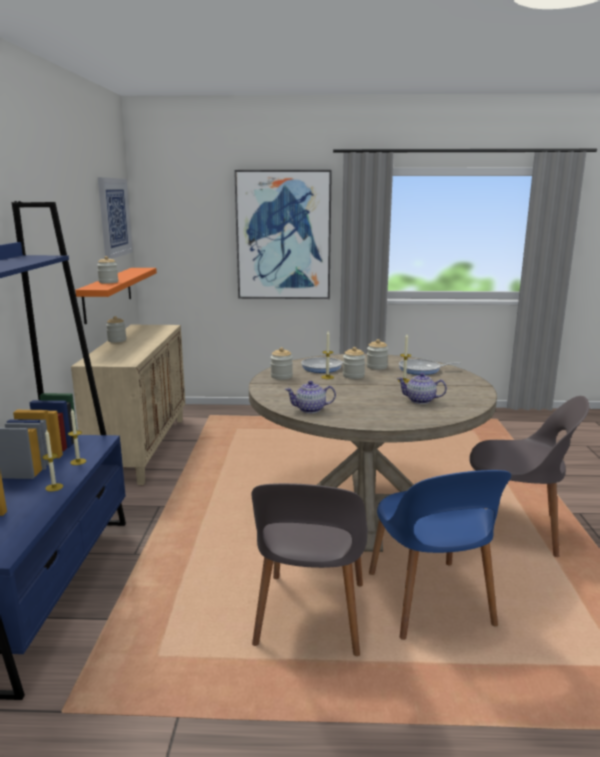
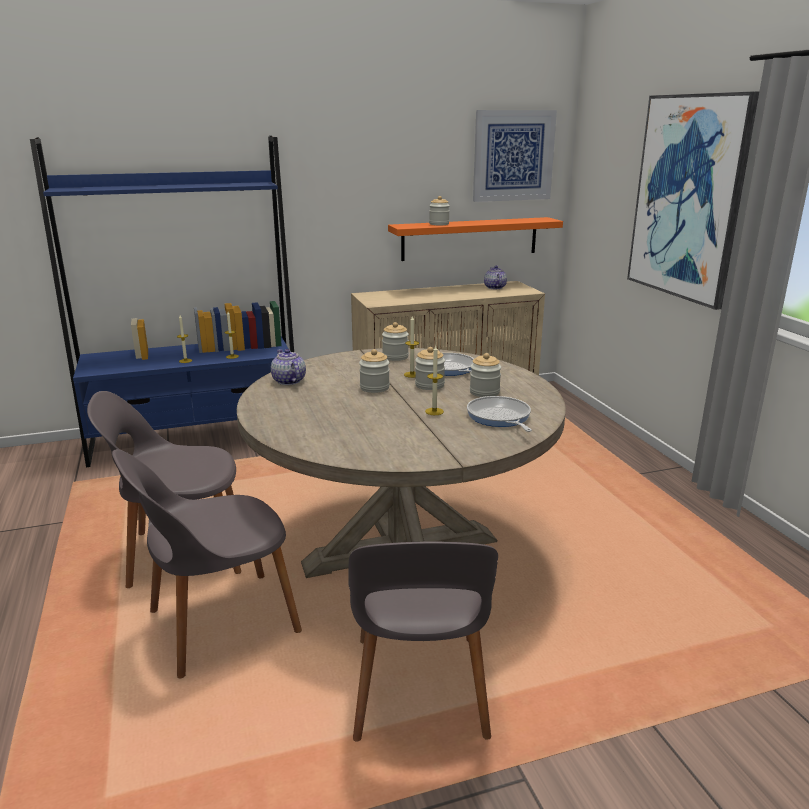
camera: 70 degrees right, 5 degrees up
jar [106,316,126,343] -> jar moved to [359,349,390,393]
blue chair [369,470,511,640] -> grey chair [112,449,302,678]
teapot [397,373,447,404] -> teapot moved to [484,265,507,289]

